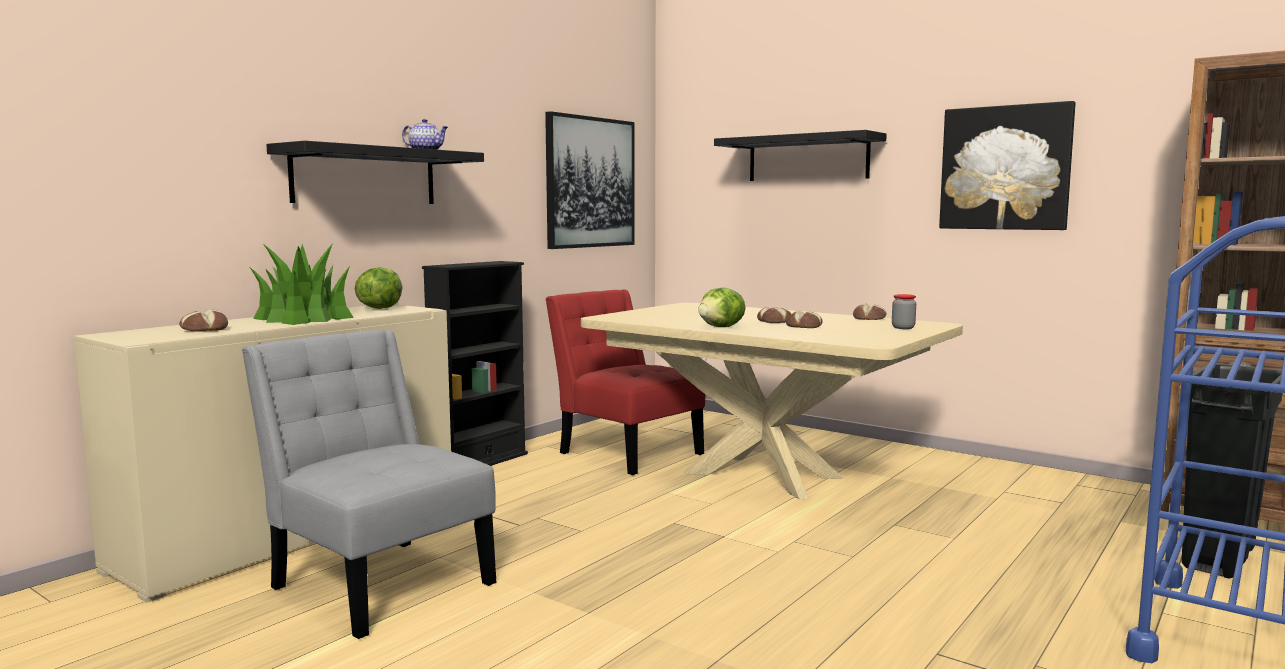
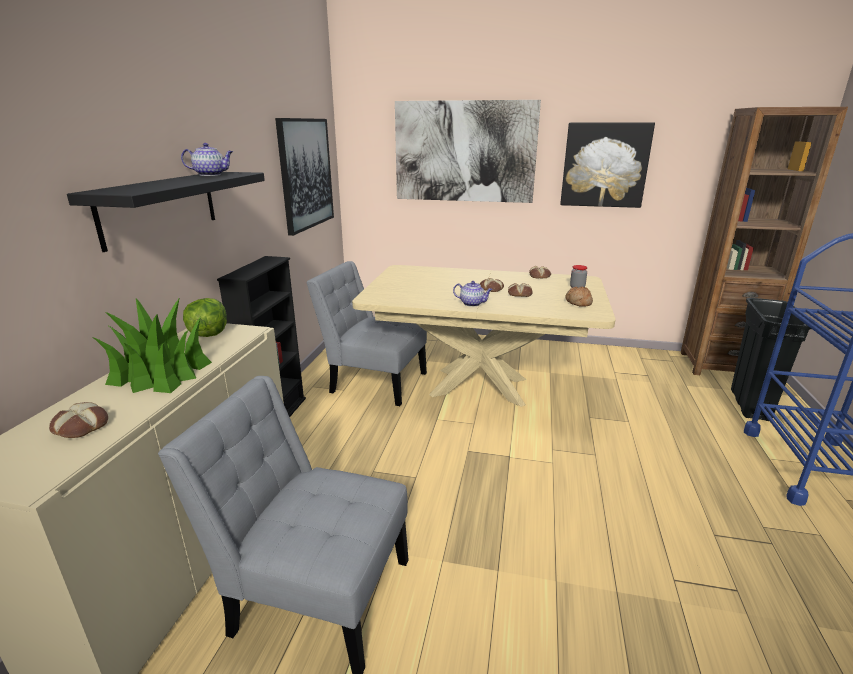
camera: 25 degrees left, 15 degrees up
red chair [546,290,706,475] -> grey chair [306,261,427,406]
lettuce [698,288,745,327] -> teapot [453,281,493,307]
black shelf [714,130,887,181] -> picture [395,100,541,203]
none -> bread [565,287,593,307]

